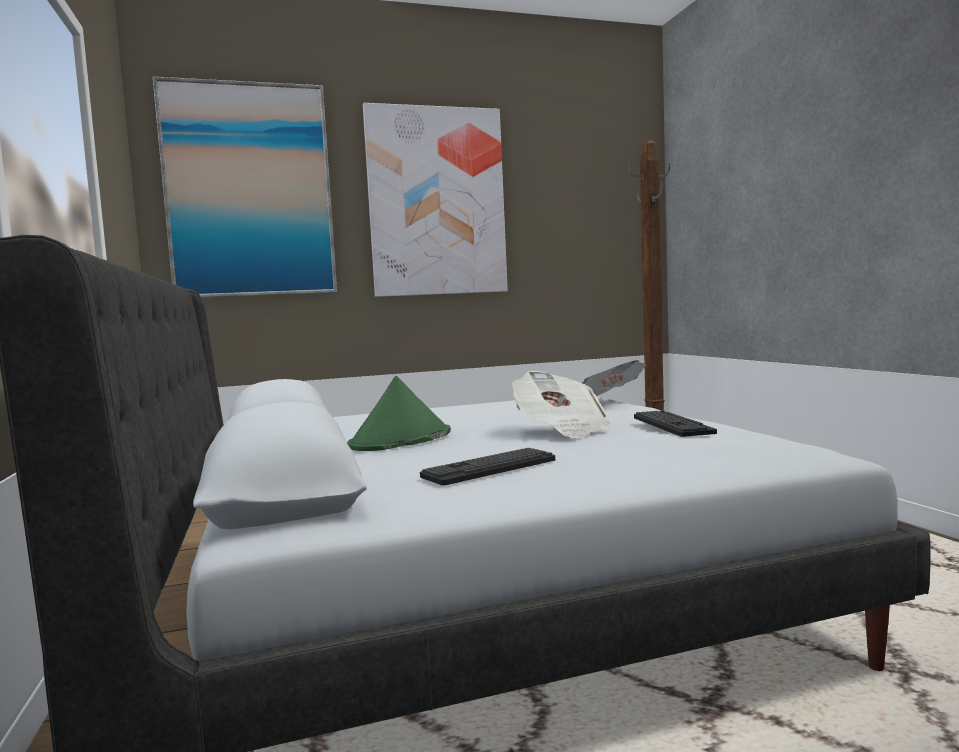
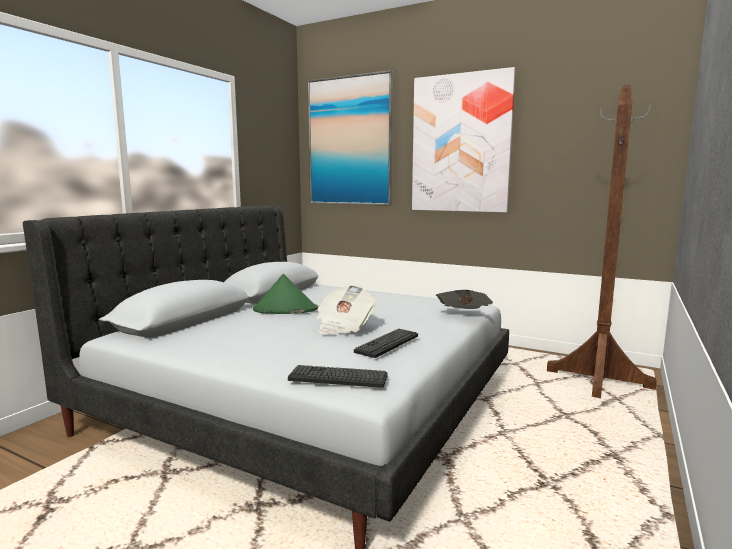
camera: 45 degrees right, 5 degrees up
keyboard [420,448,555,486] -> keyboard moved to [288,365,388,388]

